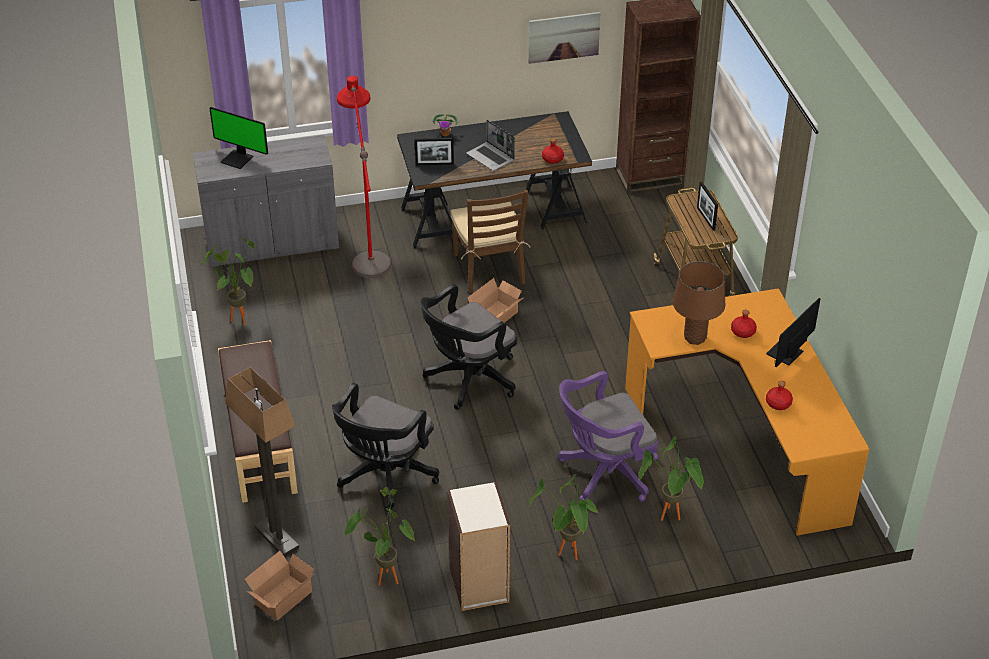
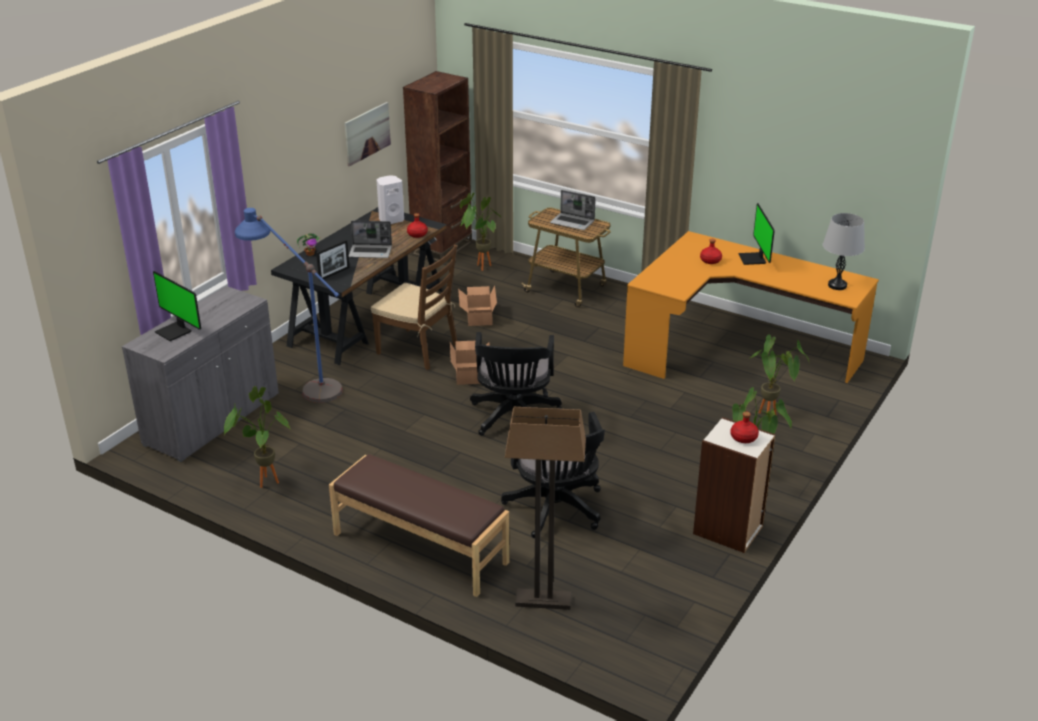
camera: 45 degrees left, 10 degrees down
monitor [209,107,268,169] -> monitor turned 60 degrees clockwise [153,271,201,341]
cardboard box [245,551,314,621] -> cardboard box moved to [458,286,497,326]
red floor lamp [337,76,391,278] -> blue floor lamp [235,208,343,403]
potted plant [345,487,415,586] -> potted plant moved to [460,192,501,271]
purple office chair [558,371,658,502] -> none
brown table lamp [673,261,725,345] -> none
picture frame [697,181,718,231] -> laptop [550,190,596,230]
red bottle [766,381,793,410] -> red bottle moved to [730,412,759,443]
none -> white speaker [376,175,404,224]
none -> grey table lamp [823,213,865,290]

